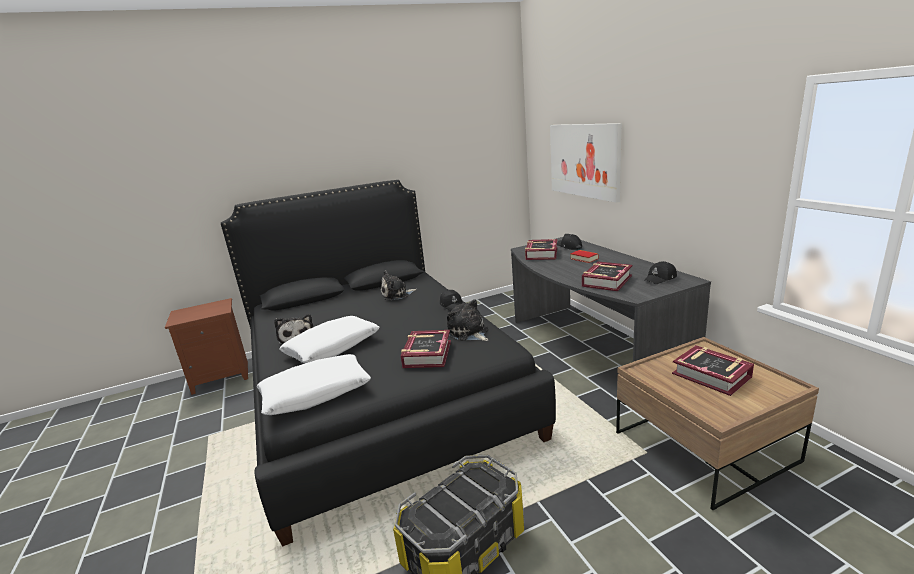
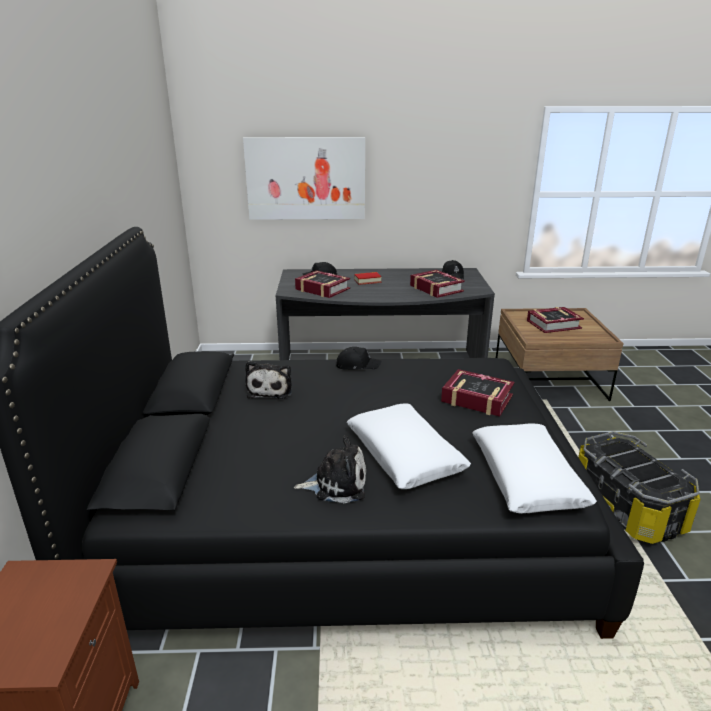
camera: 70 degrees left, 5 degrees up
plush toy [447,299,488,341] -> none

